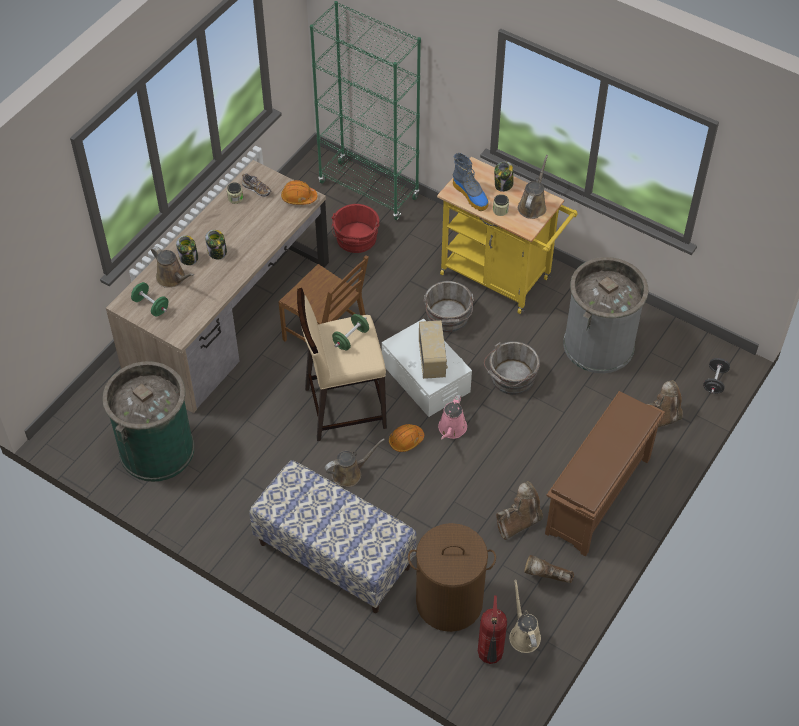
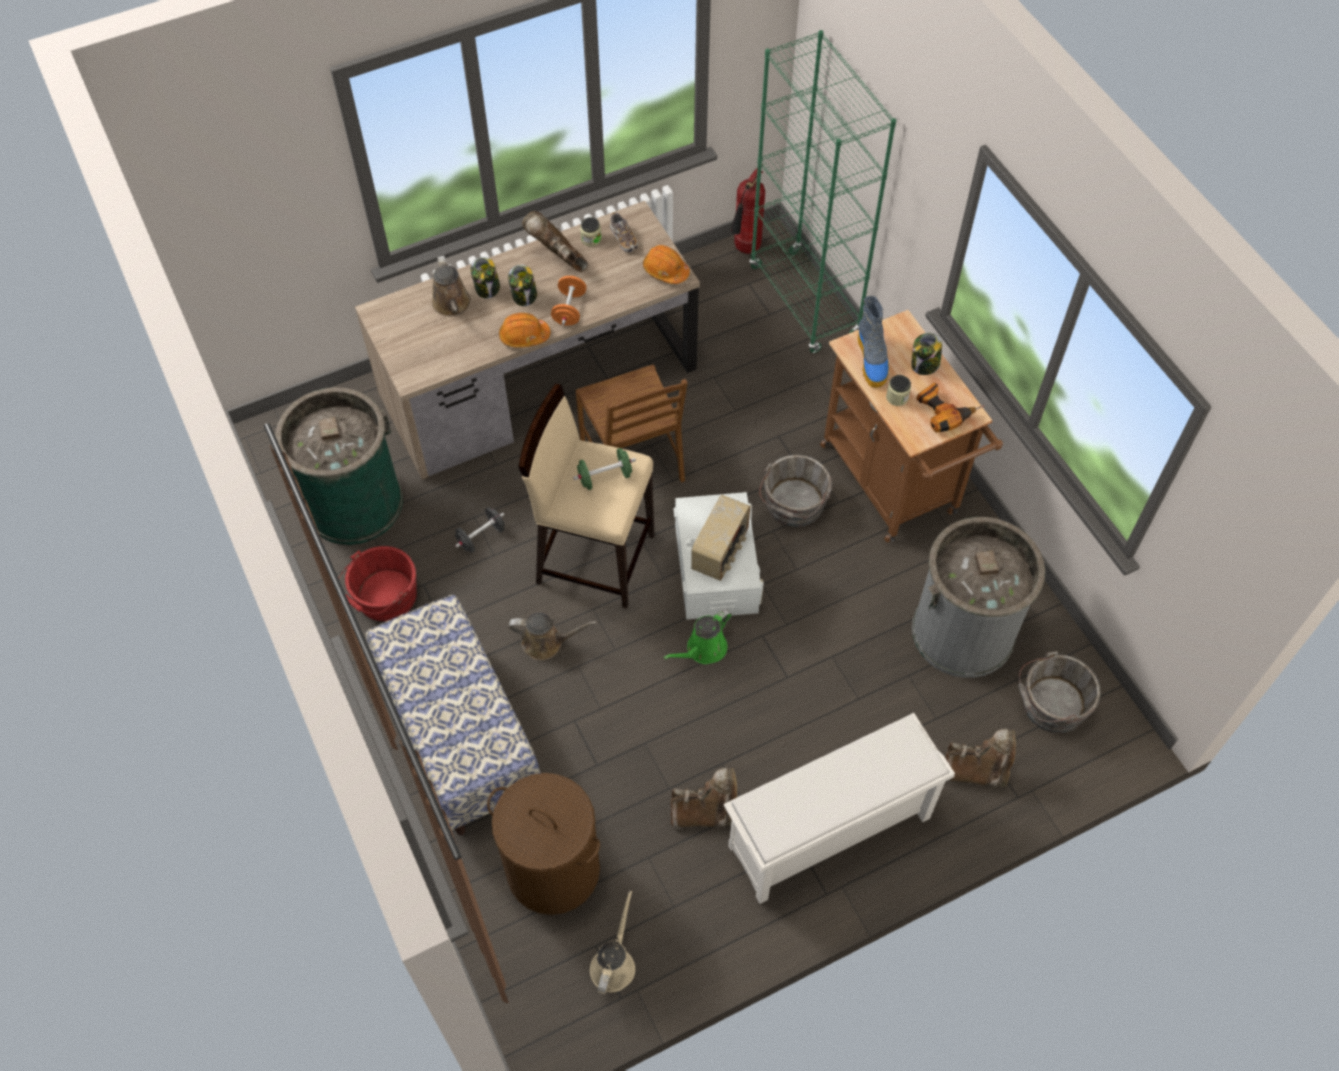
camera: 30 degrees right, 5 degrees up
green dumbbell [131,282,168,316] -> none
red bucket [331,204,379,253] -> red bucket moved to [338,546,417,621]
orange hard hat [389,424,424,452] -> orange hard hat moved to [499,313,550,348]
yellow cart [437,157,578,314] -> brown cart [820,310,1003,542]
pink watering can [438,394,467,440] -> green watering can [664,609,732,664]
fire extinguisher [478,596,507,664] -> fire extinguisher moved to [730,164,765,254]
grey bucket [484,341,540,395] -> grey bucket moved to [1018,651,1101,733]
brown watering can [518,155,548,219] -> power drill [916,383,984,433]
brown boot [524,555,574,583] -> brown boot moved to [522,211,588,272]
brown shoe rack [545,391,665,557] -> white shoe rack [724,713,955,904]
black dumbbell [703,358,730,394] -> black dumbbell moved to [455,507,505,553]
none -> orange dumbbell [551,276,586,326]

